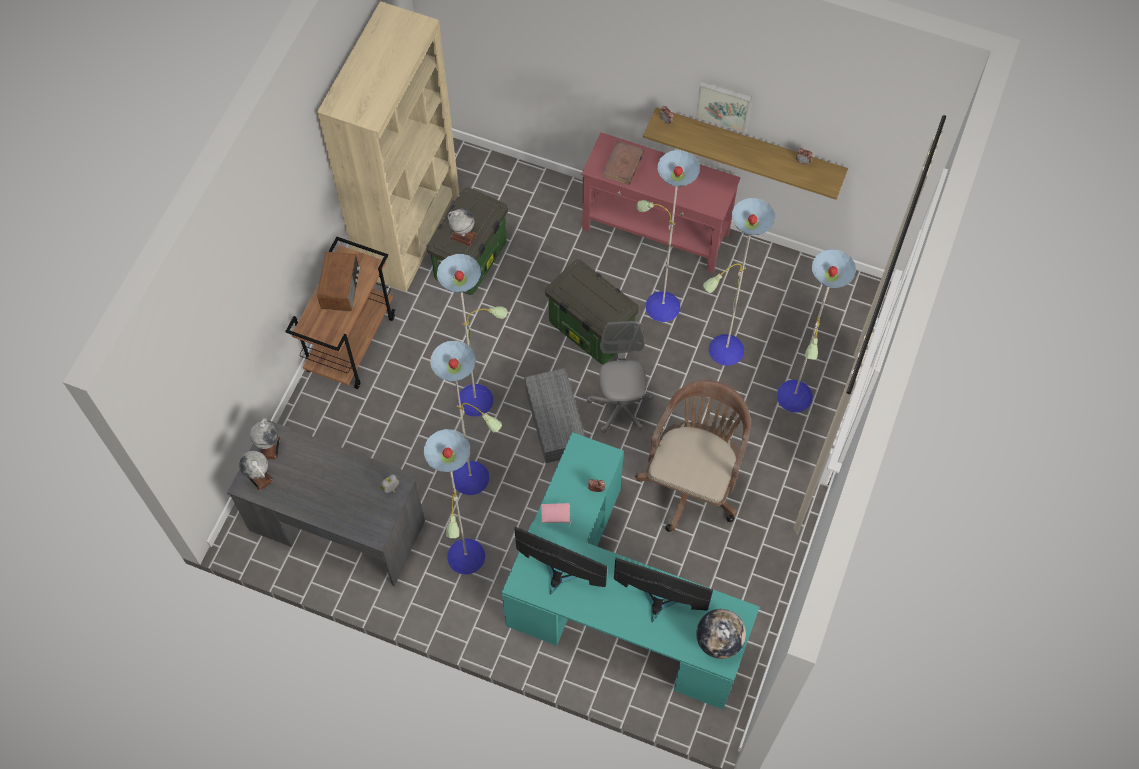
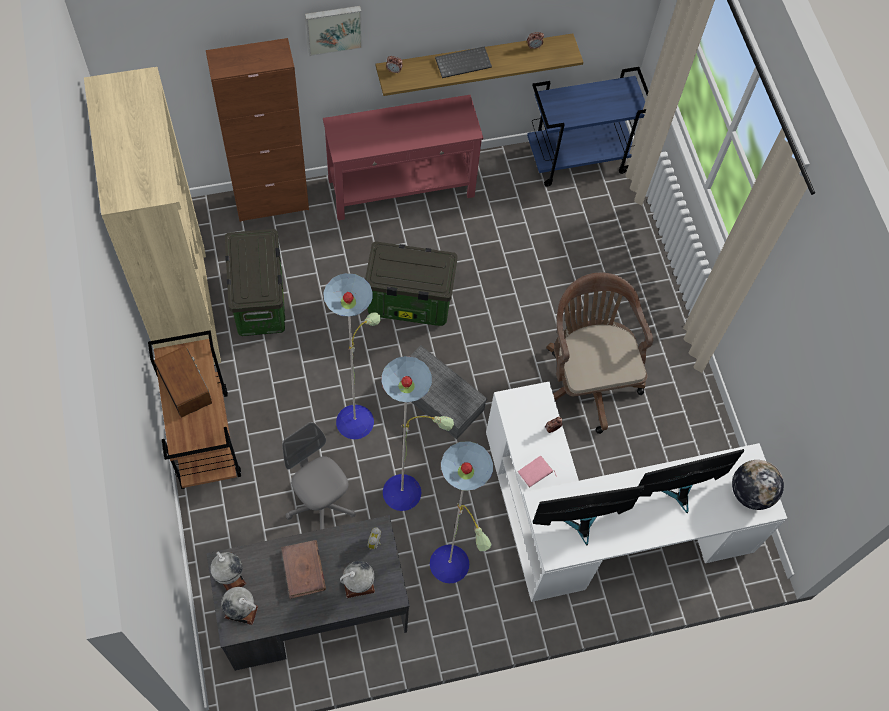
camera: 40 degrees left, 0 degrees up
globe [448,209,477,246] -> globe moved to [340,561,375,598]
turquoise desk [502,432,760,709] -> white desk [486,382,787,602]
grey office chair [587,321,653,433] -> grey office chair moved to [282,422,356,530]
brown book [602,141,645,185] -> brown book moved to [281,540,326,599]
floor lamp [636,150,856,413] -> none
picture [696,81,752,132] -> picture moved to [305,6,362,56]
none -> brown cabinet [206,38,309,222]
none -> keyboard [435,46,492,78]
none -> blue cart [527,67,649,187]

